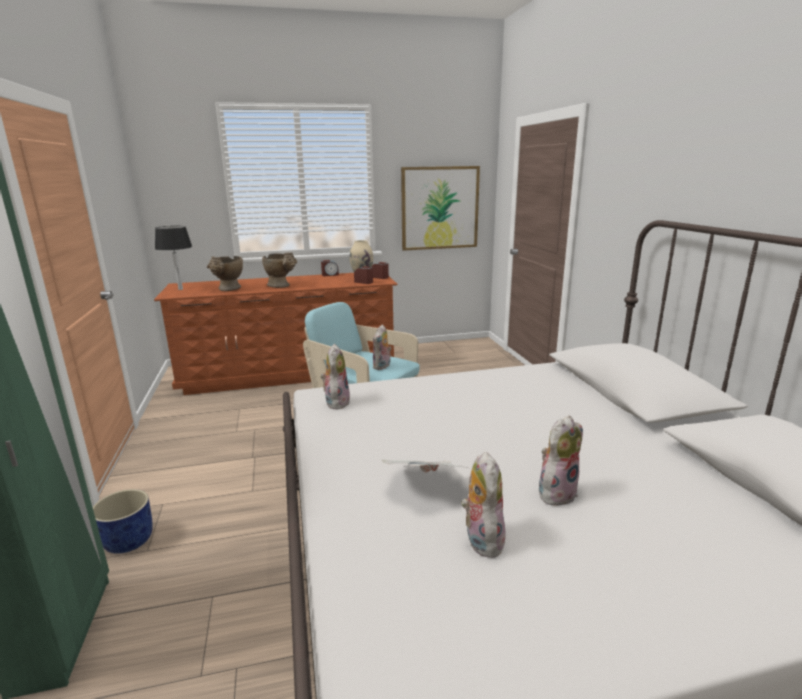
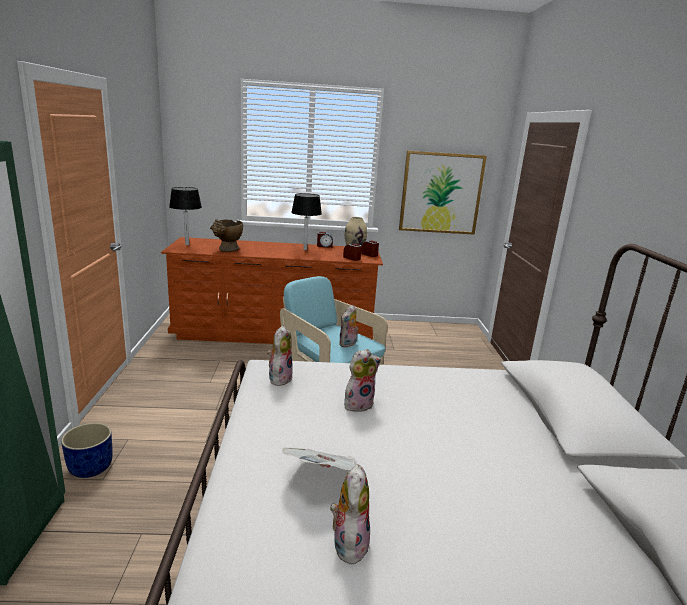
camera: 10 degrees right, 0 degrees up
beige vase [262,253,297,288] -> none
plush toy [539,415,583,506] -> plush toy moved to [344,349,381,412]
none -> black table lamp [291,193,322,250]

